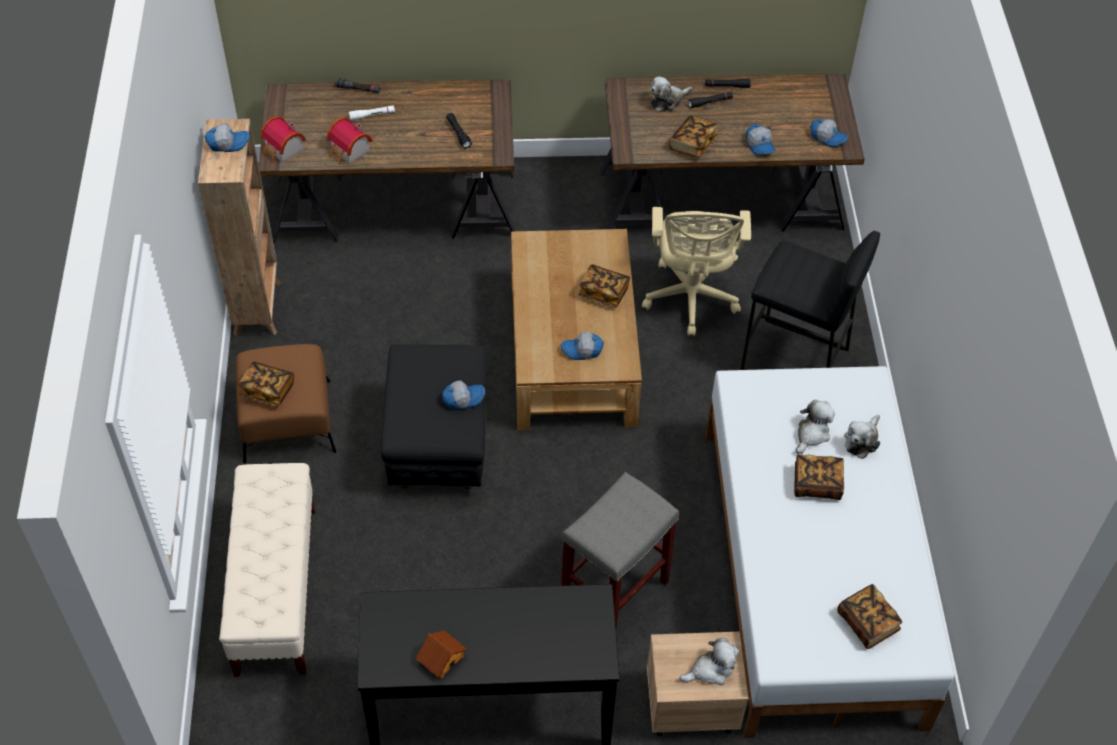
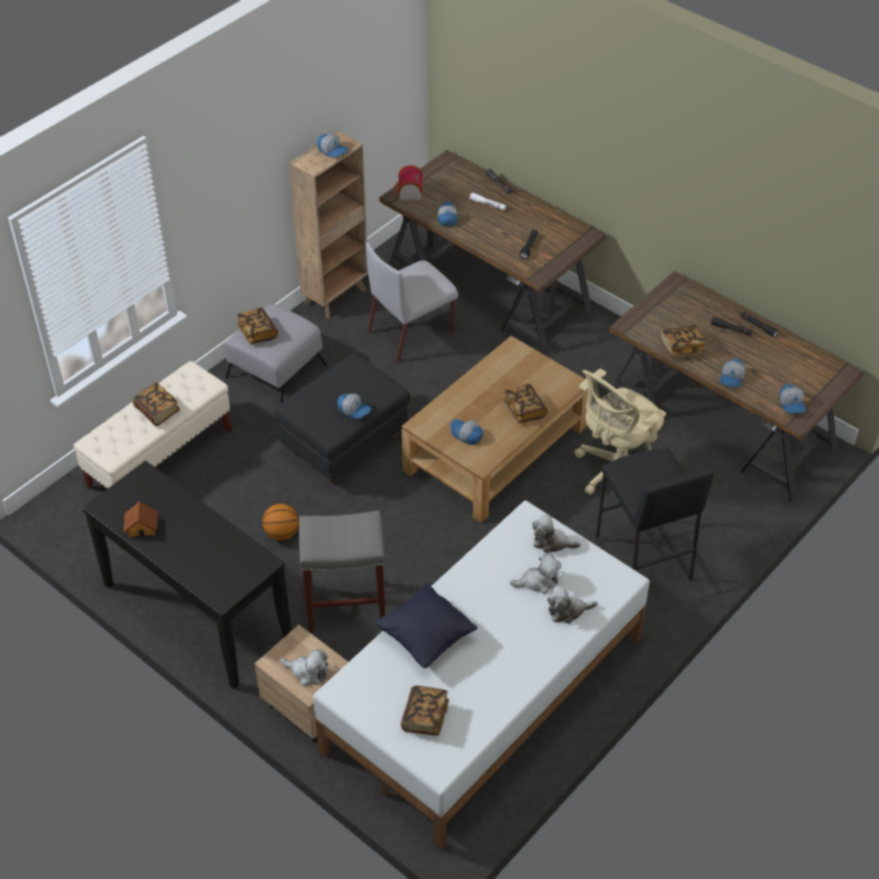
camera: 45 degrees right, 5 degrees down
brown ottoman [235,344,336,463] -> grey ottoman [225,304,327,403]
toy house [327,117,372,165] -> cap [438,201,458,227]
plush toy [650,76,692,112] -> plush toy moved to [532,514,581,553]
book [794,454,844,500] -> book moved to [133,382,180,426]
none -> basketball [262,504,299,540]
none -> grey chair [366,242,458,362]
none -> black pillow [375,583,477,668]

